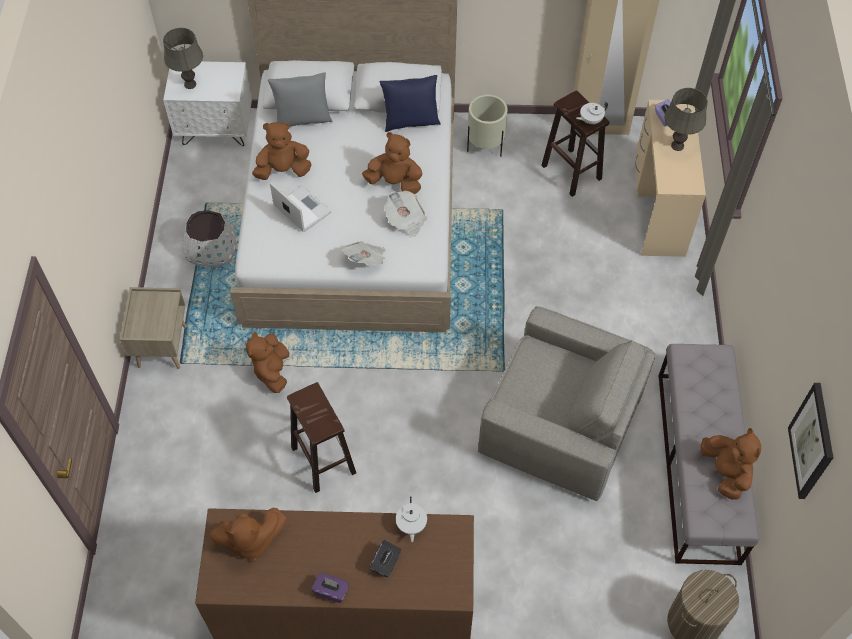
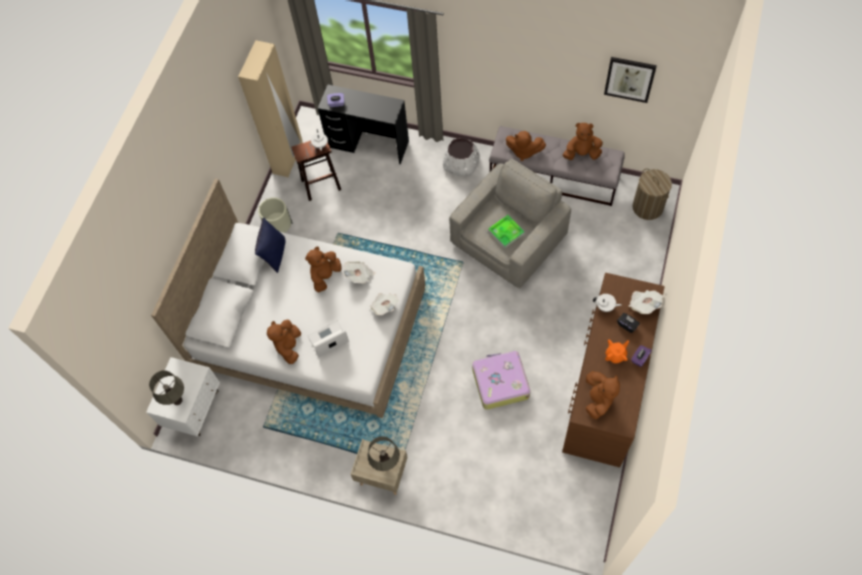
camera: 70 degrees left, 5 degrees up
white planter [183,210,237,267] -> white planter moved to [443,138,480,176]
brown plush toy [246,332,290,393] -> brown plush toy moved to [506,131,546,161]
grey pillow [268,72,333,127] -> none
brown stool [287,382,356,493] -> suitcase [472,350,531,410]
beige desk [634,100,706,257] -> black desk [318,85,409,164]
grey table lamp [664,88,708,151] -> grey table lamp moved to [367,436,400,471]
none -> tray [488,215,525,249]
none -> orange teapot [605,340,629,363]
none -> newspaper [628,290,663,314]

